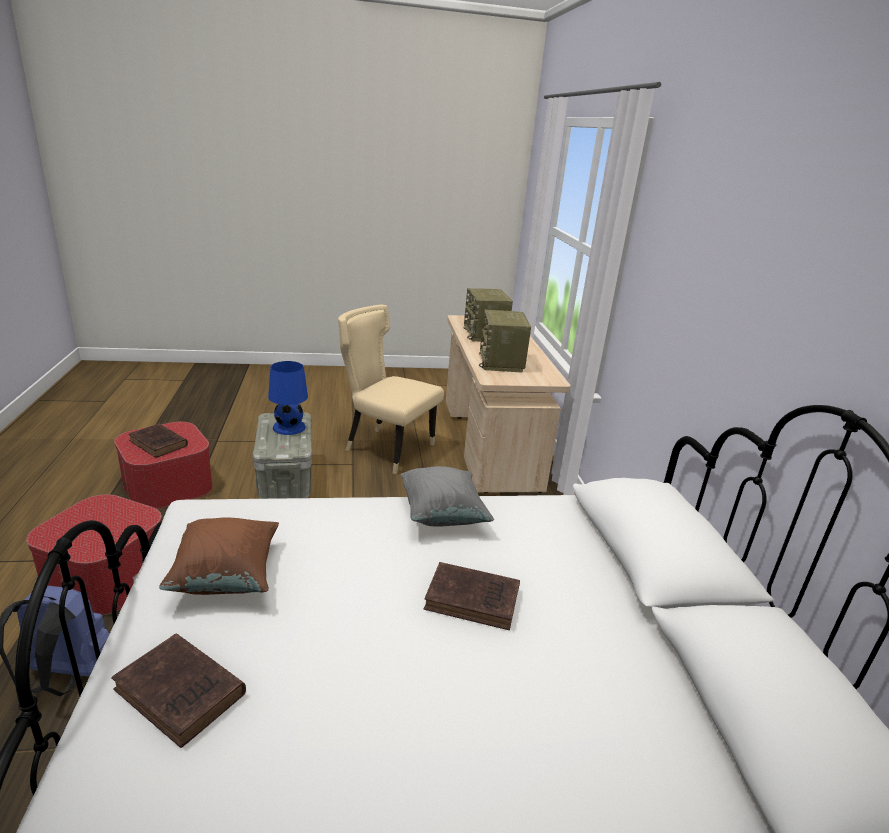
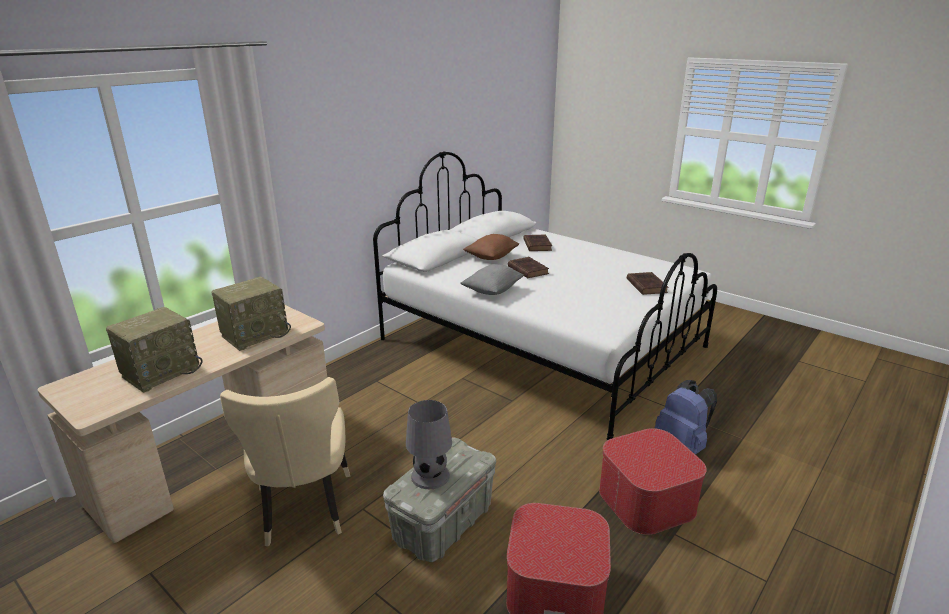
camera: 130 degrees left, 0 degrees up
brown book [128,424,188,458] -> brown book moved to [523,234,552,251]
brown pillow [159,518,279,595] -> brown pillow moved to [463,234,519,260]
blue table lamp [268,361,308,435] -> grey table lamp [406,400,452,489]

